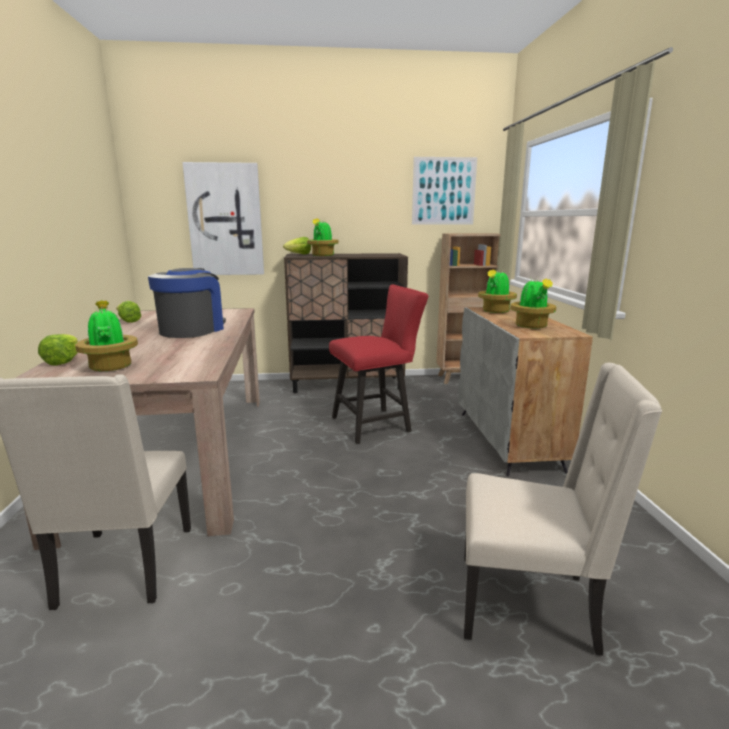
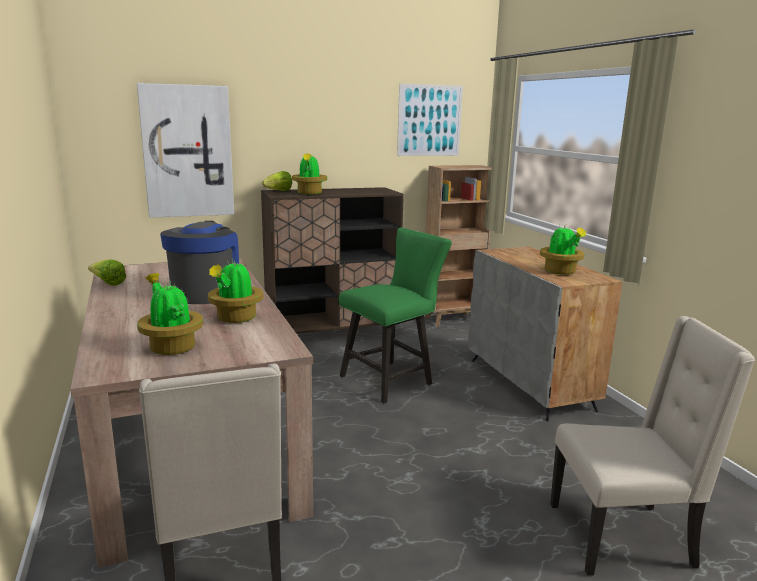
camera: 15 degrees left, 0 degrees up
lettuce [38,334,78,366] -> none
red chair [329,285,428,444] -> green chair [339,227,452,403]
potted plant [478,269,517,313] -> potted plant moved to [208,258,263,323]

